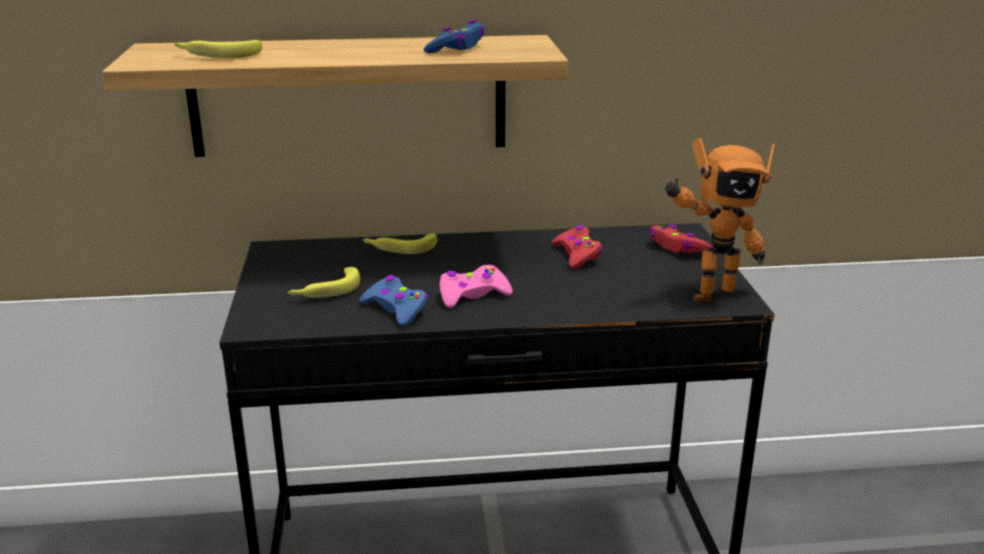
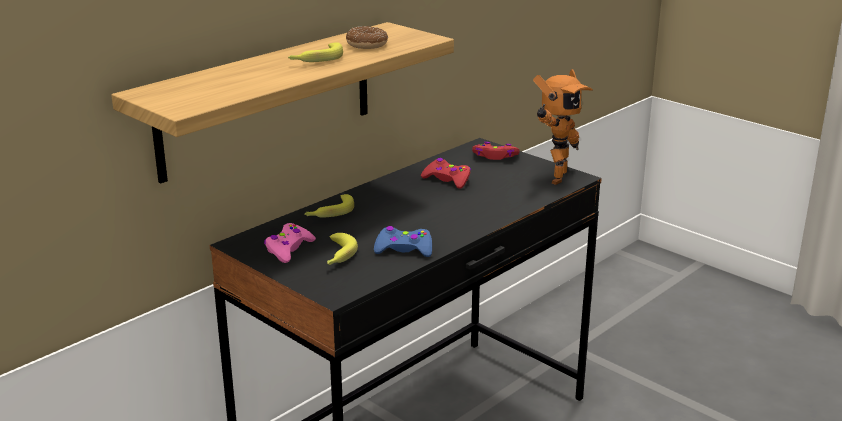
camera: 40 degrees left, 0 degrees up
banana [174,40,262,58] -> banana moved to [288,42,343,62]
blue game controller [424,20,485,53] -> donut [346,26,388,49]
pink game controller [439,265,513,308] -> pink game controller moved to [264,223,316,263]

